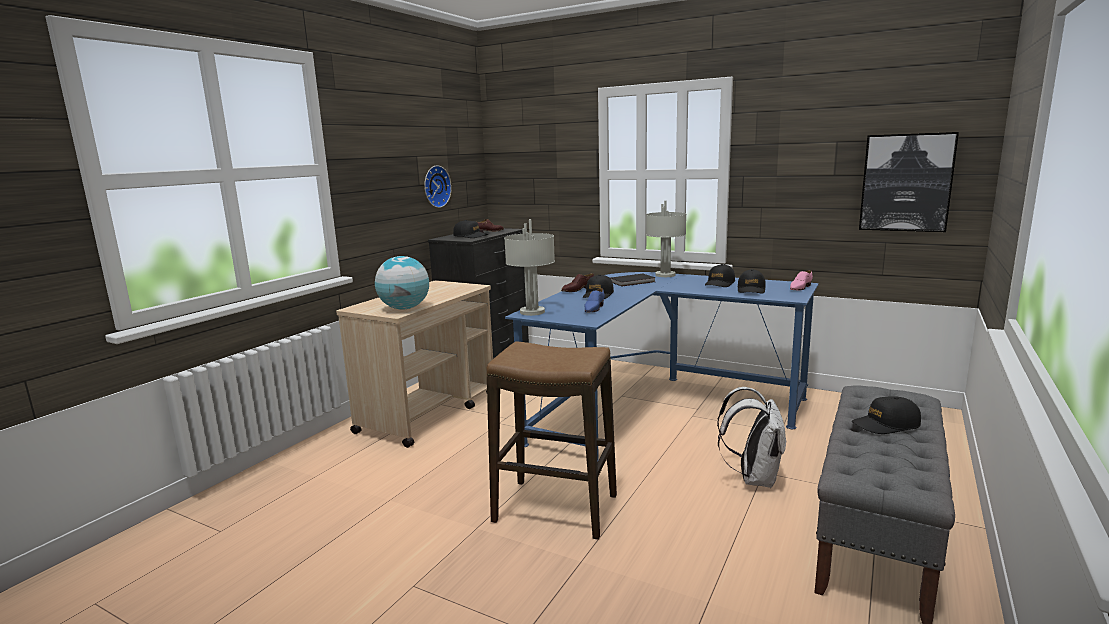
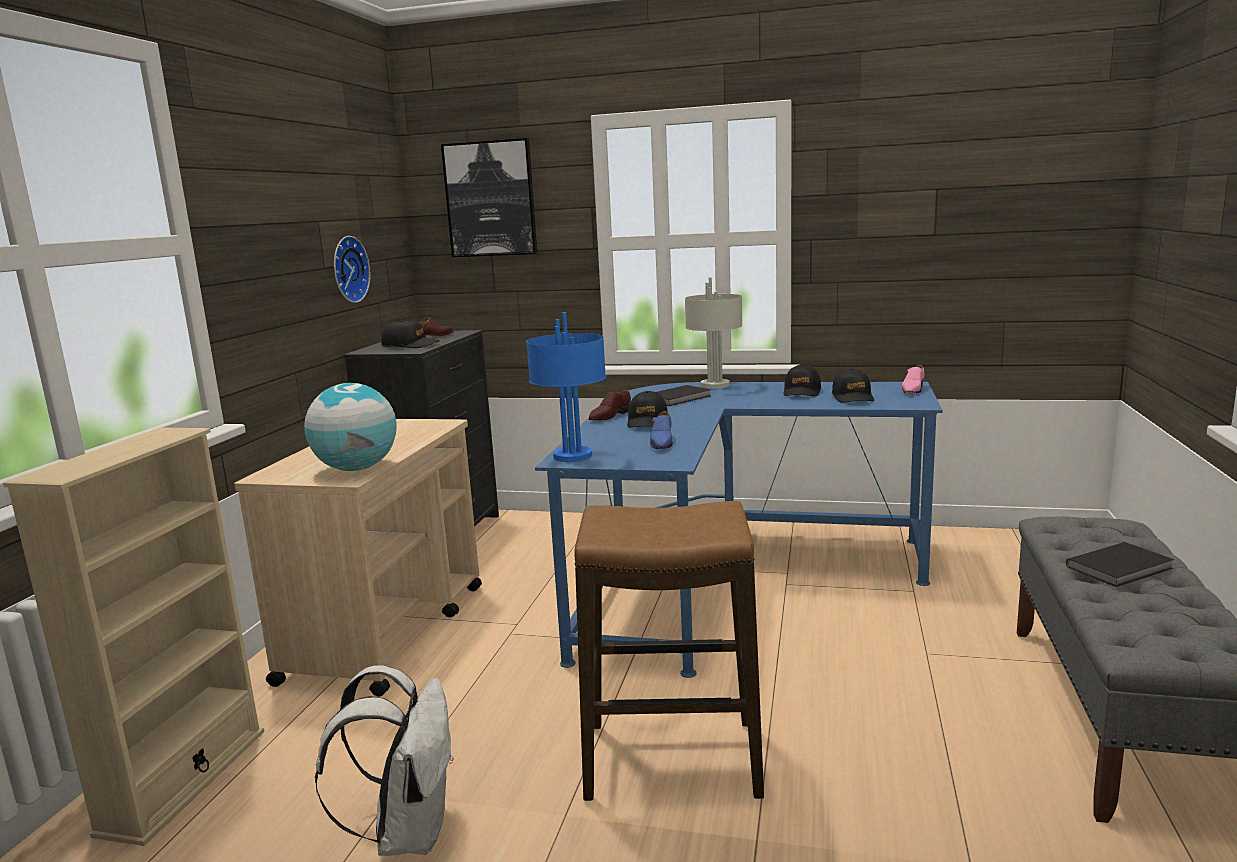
camera: 15 degrees left, 0 degrees up
grey table lamp [504,219,555,316] -> blue table lamp [526,312,606,462]
white backpack [717,387,786,488] -> white backpack moved to [315,665,454,856]
black cap [852,397,921,434] -> black book [1066,542,1175,587]
picture [859,132,959,232] -> picture moved to [441,138,537,257]
none -> beige bookcase [3,428,264,846]

